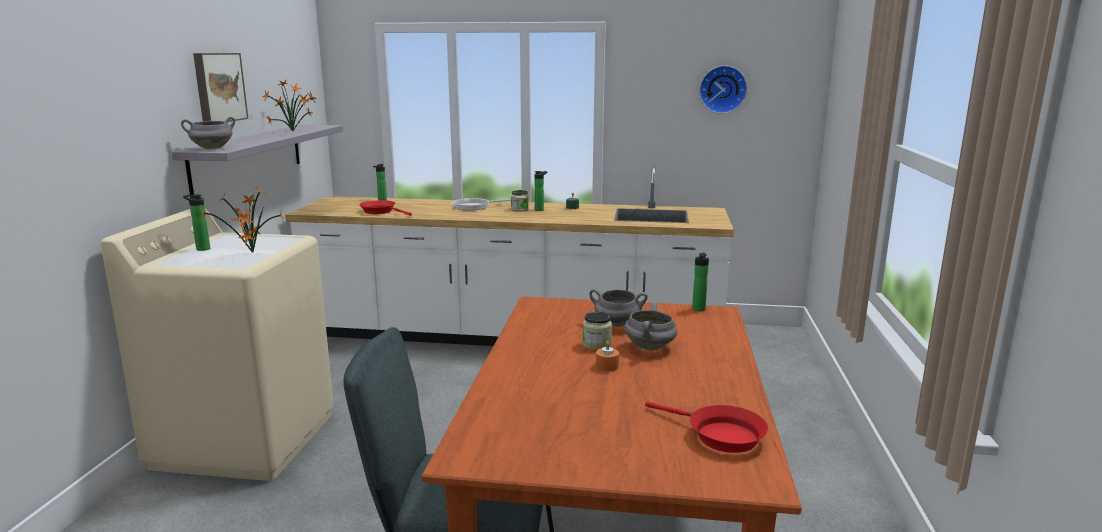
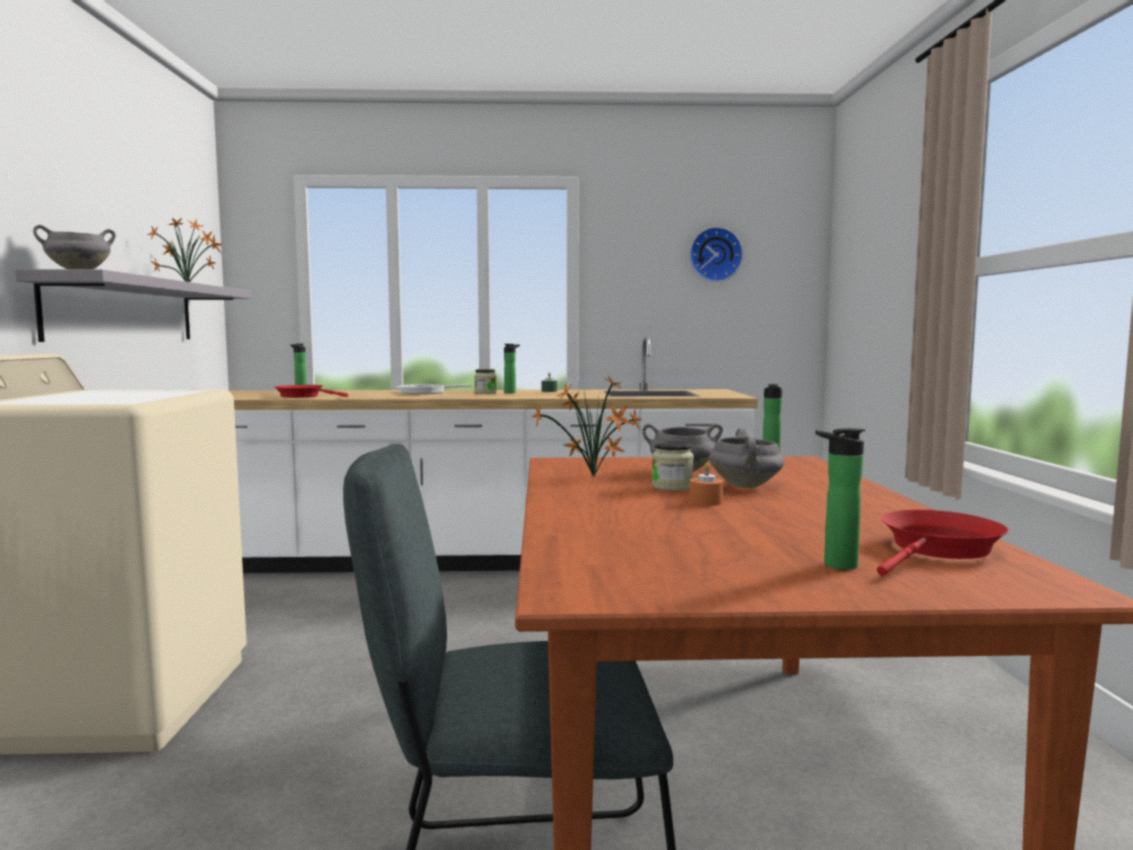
camera: 10 degrees left, 10 degrees down
bottle [183,194,210,251] -> bottle moved to [815,428,865,570]
picture [193,53,248,122] -> none
potted plant [200,187,284,253] -> potted plant moved to [532,375,642,476]
red frying pan [645,401,768,453] -> red frying pan turned 75 degrees counterclockwise [877,510,1009,576]

